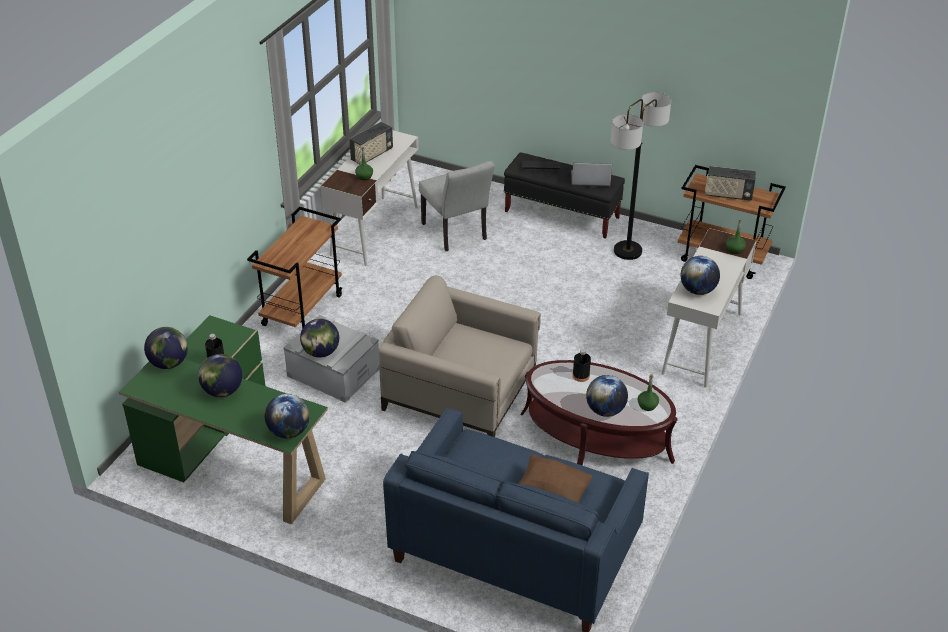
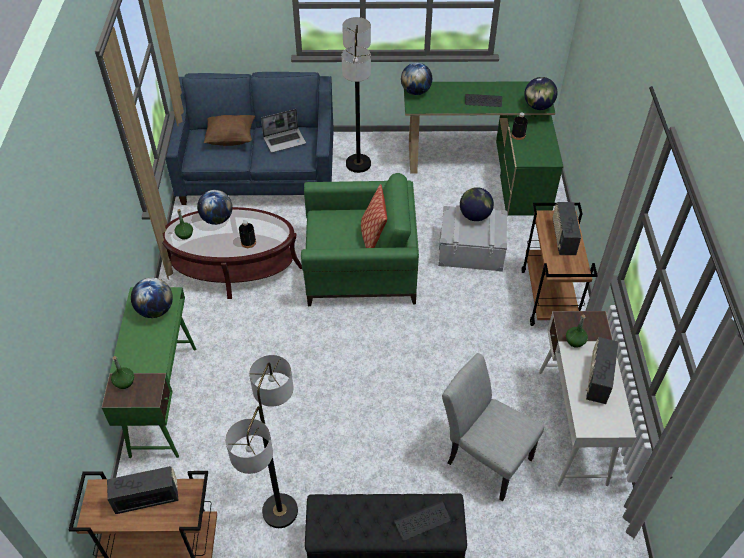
camera: 155 degrees right, 10 degrees up
globe [198,354,242,397] -> keyboard [465,94,503,107]
beige armchair [378,275,541,437] -> green armchair [301,173,419,306]
laptop [571,162,612,187] -> laptop moved to [261,109,306,153]
white desk [661,228,756,388] -> green desk [101,287,196,458]
none -> floor lamp [342,17,371,173]
none -> pillow [361,184,387,248]
none -> radio [553,202,581,255]

